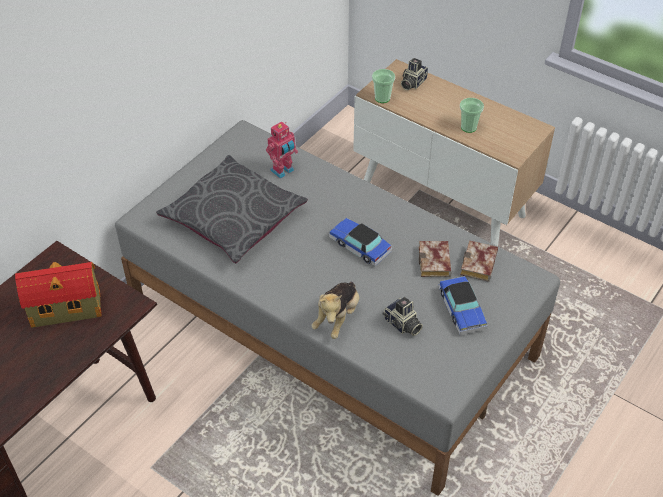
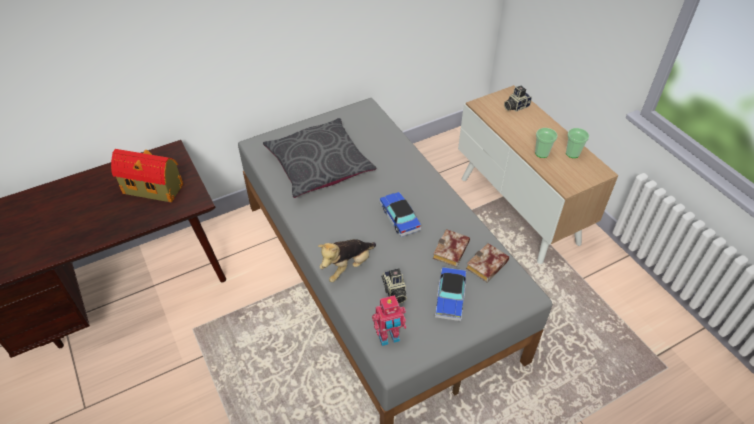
camera: 25 degrees right, 0 degrees up
toy robot [266,121,298,179] -> toy robot moved to [372,295,406,346]
cup [372,69,395,103] -> cup moved to [566,128,589,158]

